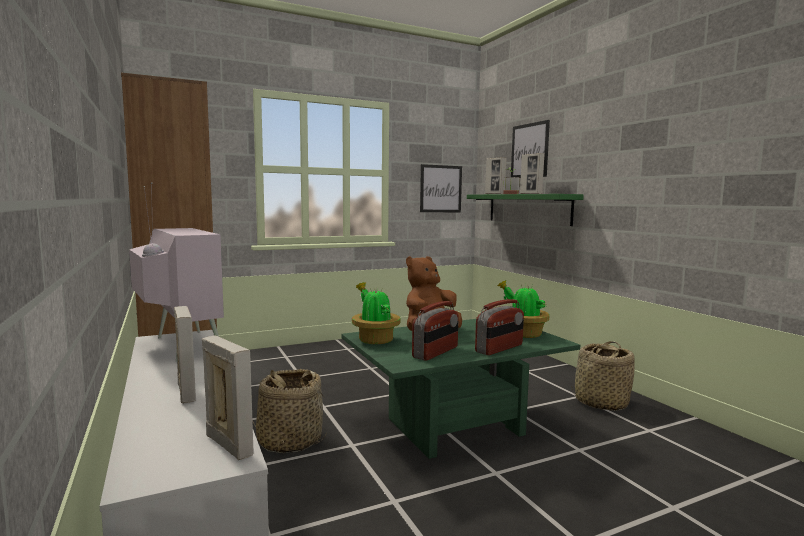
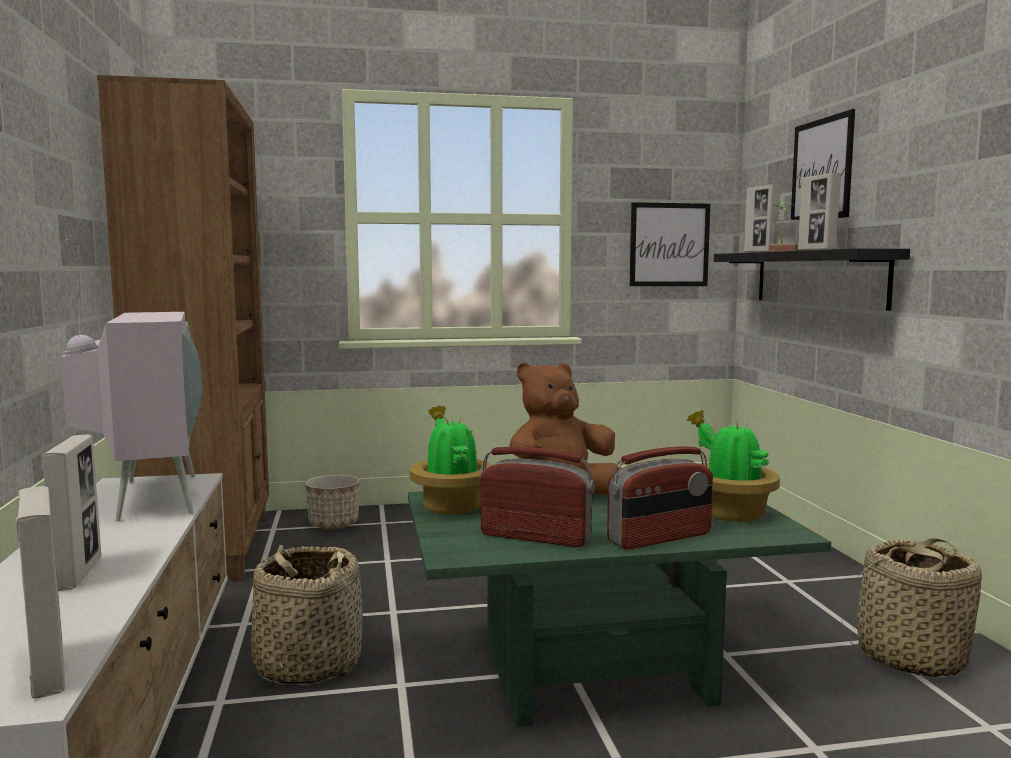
camera: 15 degrees right, 0 degrees up
radio [412,301,459,361] -> radio turned 120 degrees counterclockwise [479,447,595,547]
green shelf [467,194,584,226] -> black shelf [714,248,910,311]
none -> planter [305,474,360,530]

